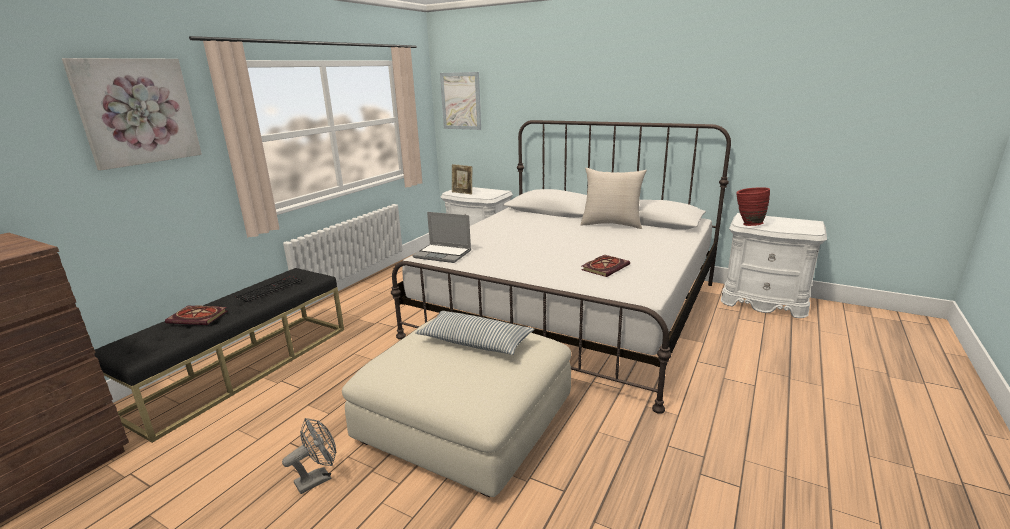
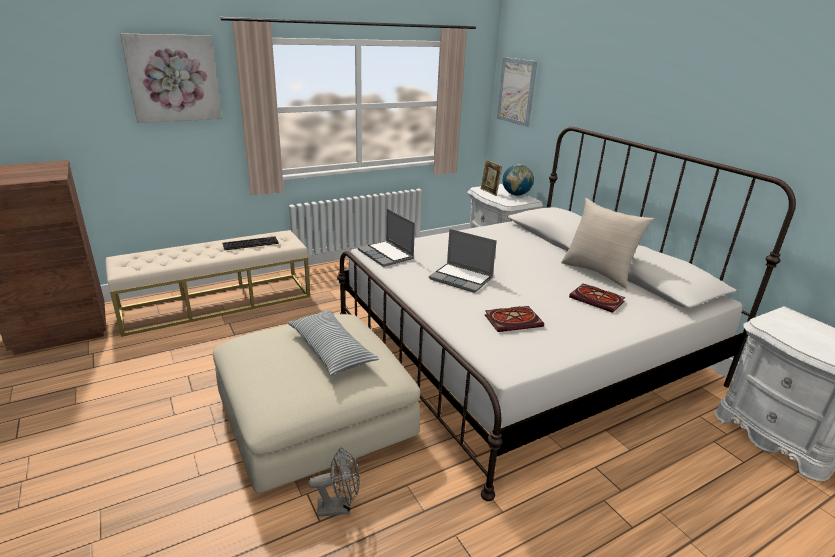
camera: 30 degrees right, 5 degrees up
black bench [94,268,344,443] -> beige bench [105,230,310,337]
book [165,305,227,325] -> book moved to [569,284,625,313]
grey fan [282,418,336,494] -> grey fan moved to [308,447,360,517]
red vase [736,187,770,226] -> none
none -> laptop [429,229,497,293]
none -> globe [503,164,534,196]

